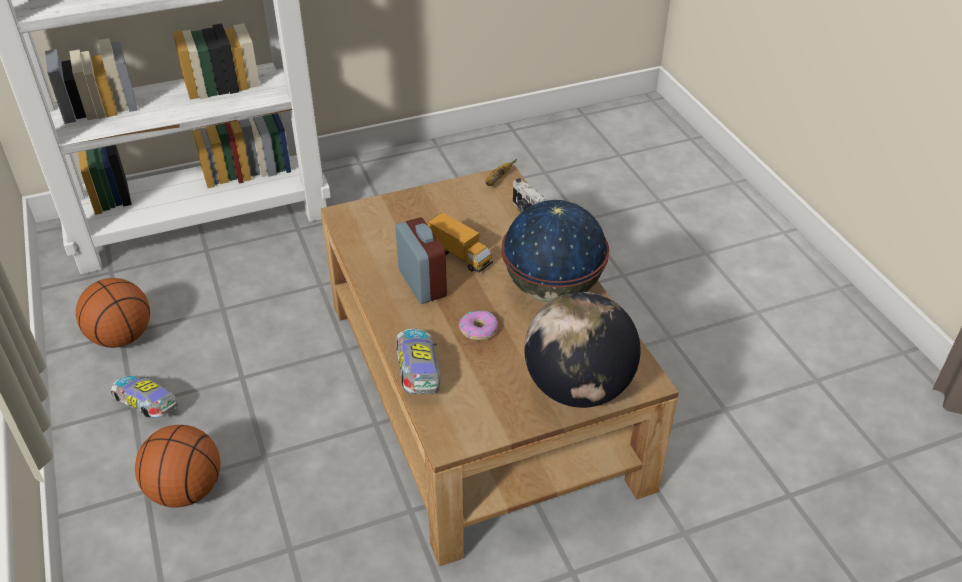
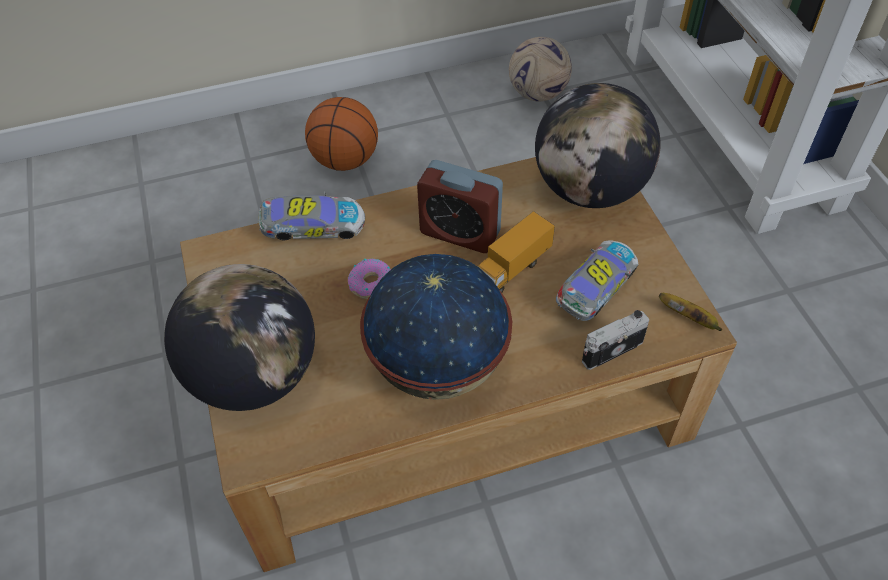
camera: 95 degrees right, 10 degrees up
basketball [76,278,150,348] -> football [509,37,572,101]
toy car [111,375,178,418] -> toy car moved to [556,240,639,321]
alarm clock [395,217,447,304] -> alarm clock turned 45 degrees clockwise [417,160,503,253]
none -> globe [535,83,661,208]

